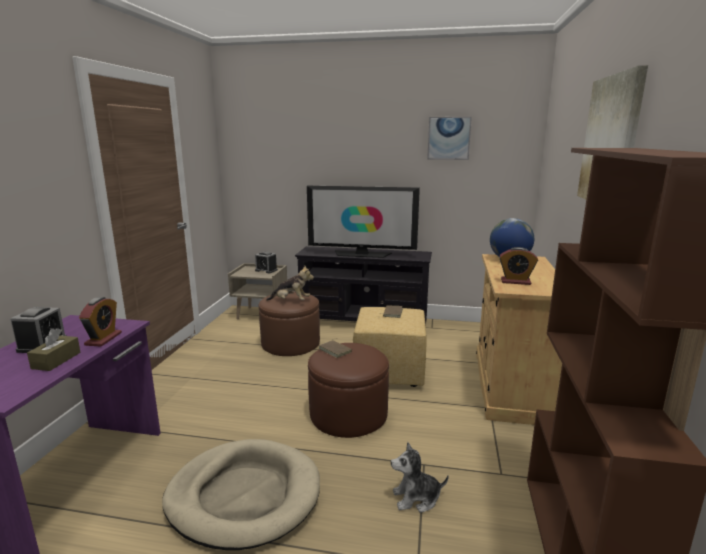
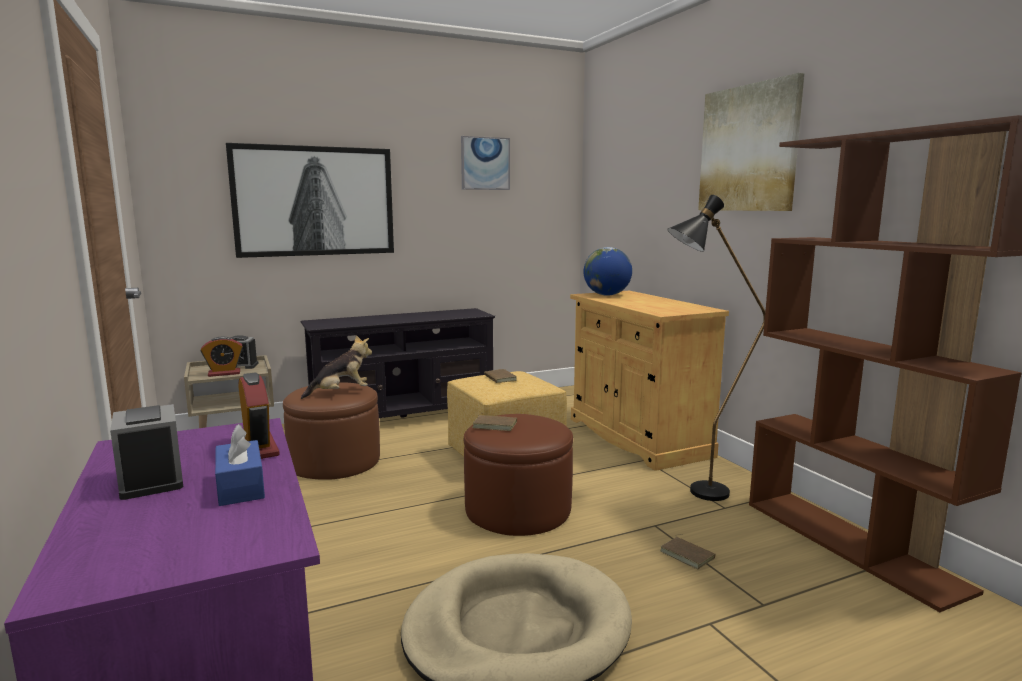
camera: 35 degrees left, 5 degrees down
brown tissue box [27,328,81,371] -> blue tissue box [215,424,265,506]
television [307,186,420,258] -> none
plush toy [391,442,449,513] -> brown book [660,534,716,569]
alarm clock [499,247,538,285] -> alarm clock moved to [201,337,243,377]
none -> picture [226,143,394,258]
none -> black floor lamp [667,195,765,501]

